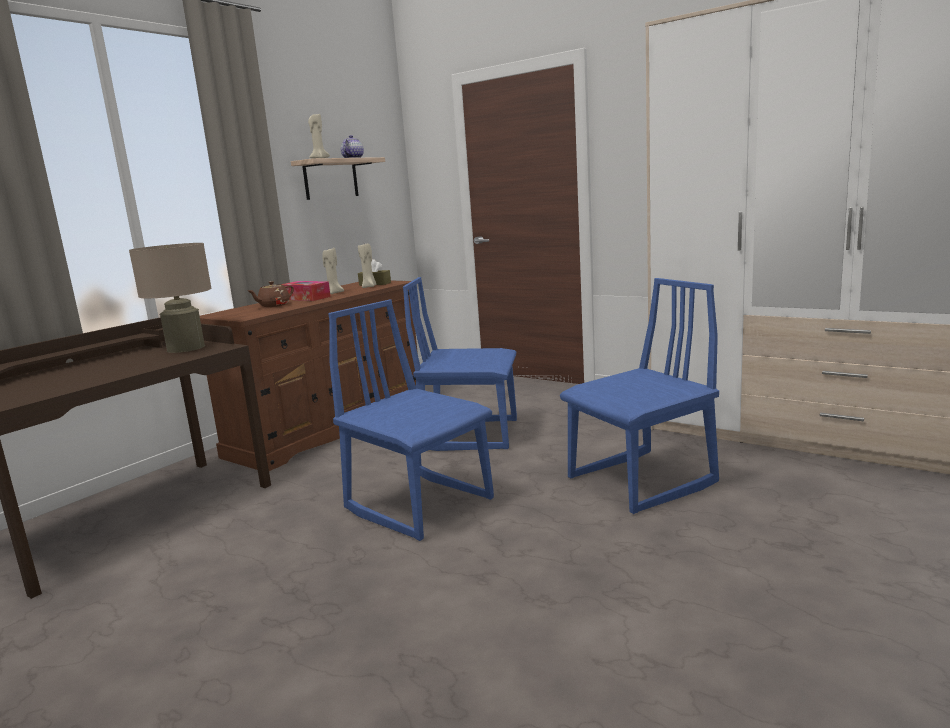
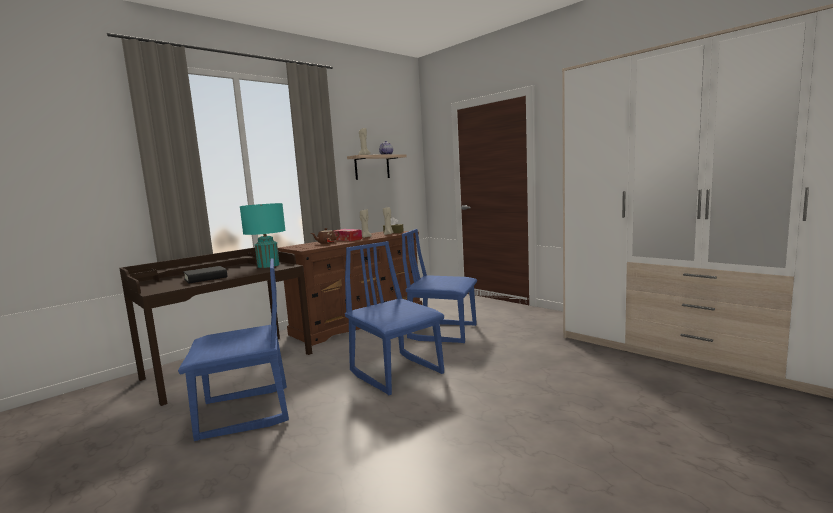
camera: 10 degrees right, 5 degrees down
beige table lamp [129,243,212,353] -> turquoise table lamp [240,203,285,268]
blue chair [560,278,719,514] -> blue chair moved to [178,259,289,441]
none -> black book [183,266,227,283]

